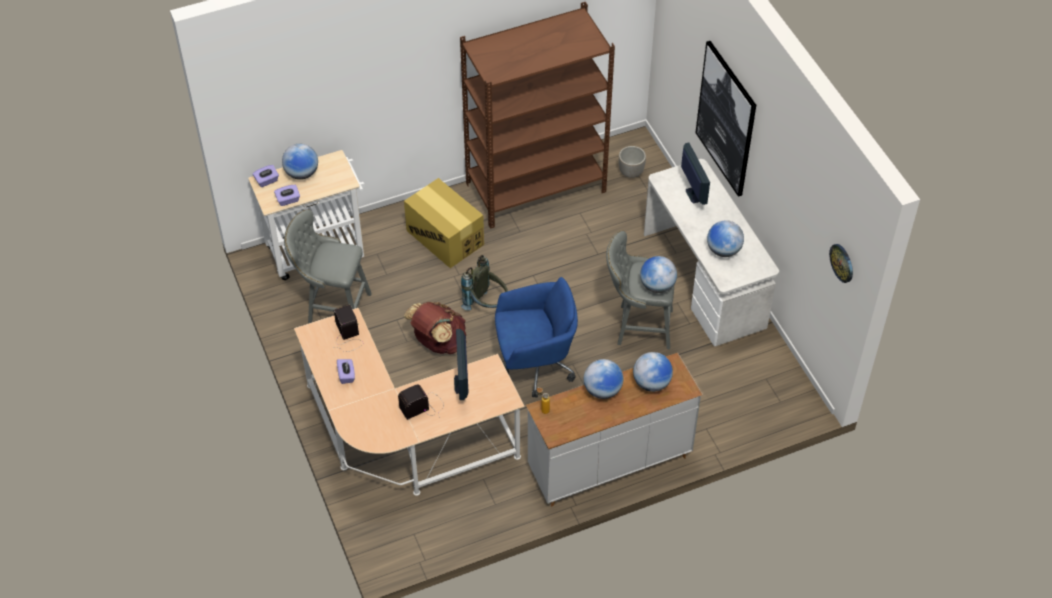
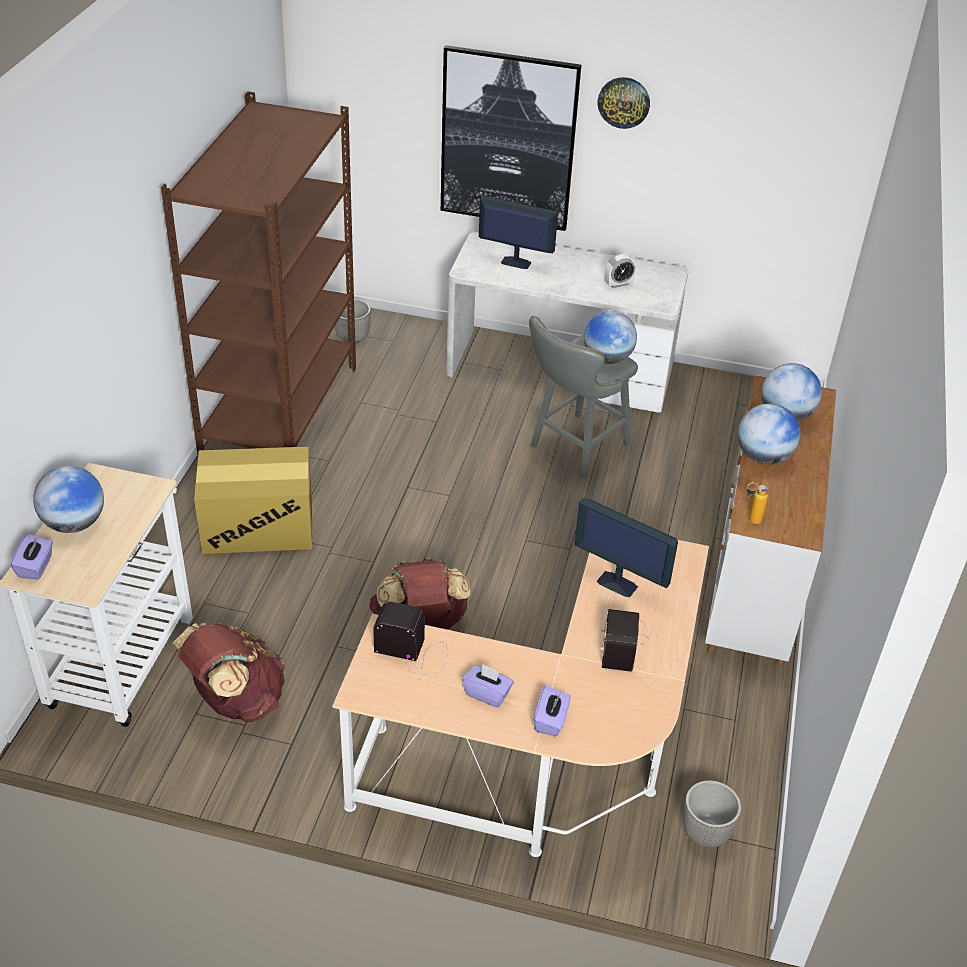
camera: 55 degrees left, 10 degrees down
purple tissue box [274,185,300,206] -> purple tissue box moved to [533,685,571,736]
grey stool [284,210,372,323] -> brown backpack [172,623,285,722]
grey backpack [461,255,508,310] -> none
blue office chair [495,277,578,398] -> none
globe [707,220,744,257] -> alarm clock [605,254,636,288]
wall clock [829,244,853,283] -> wall clock moved to [598,77,650,129]
none -> planter [683,780,742,847]

